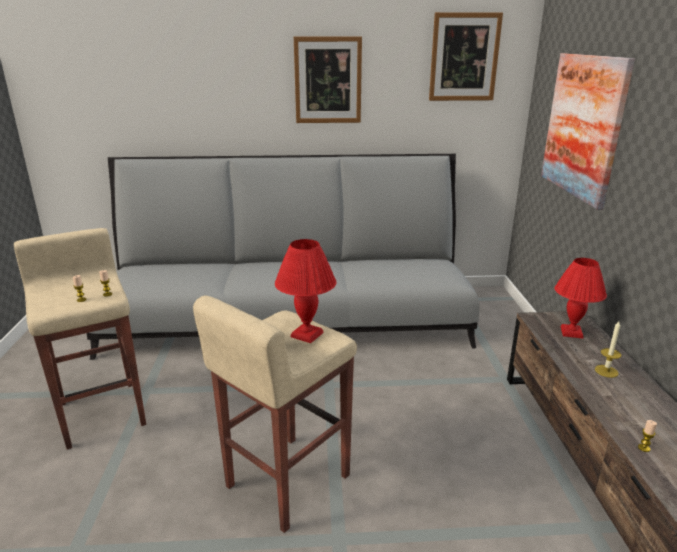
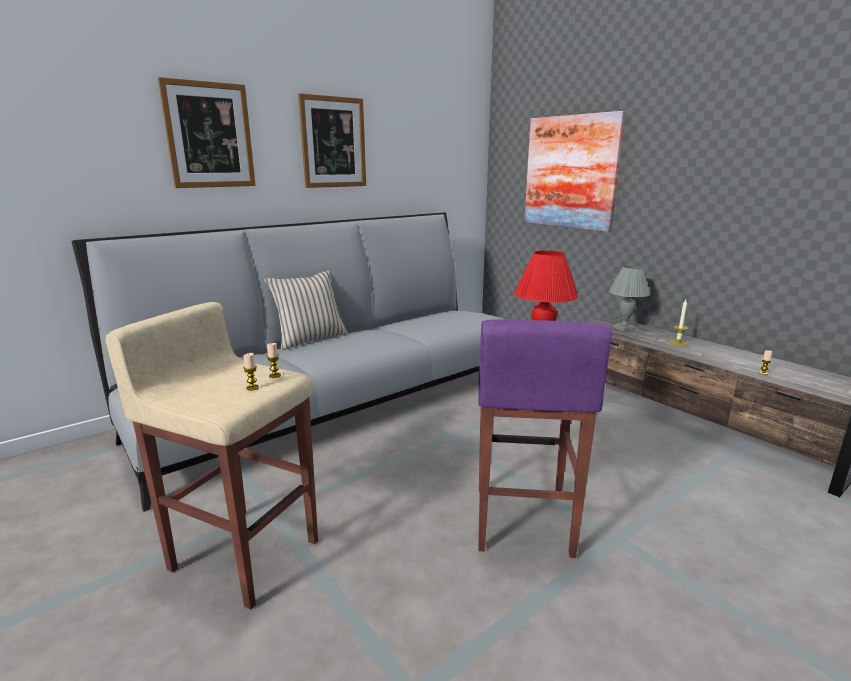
camera: 35 degrees left, 5 degrees down
beige stool [193,295,357,533] -> purple stool [478,319,612,558]
picture [429,12,503,101] -> picture moved to [158,77,256,188]
red table lamp [555,258,607,339] -> grey table lamp [609,265,650,332]
none -> beige pillow [264,271,348,350]

